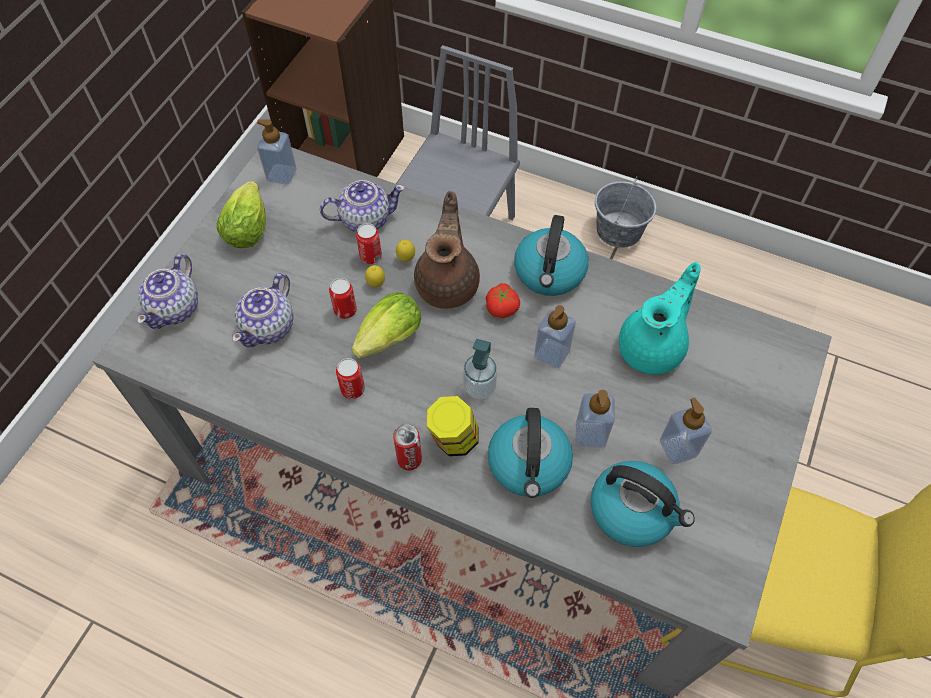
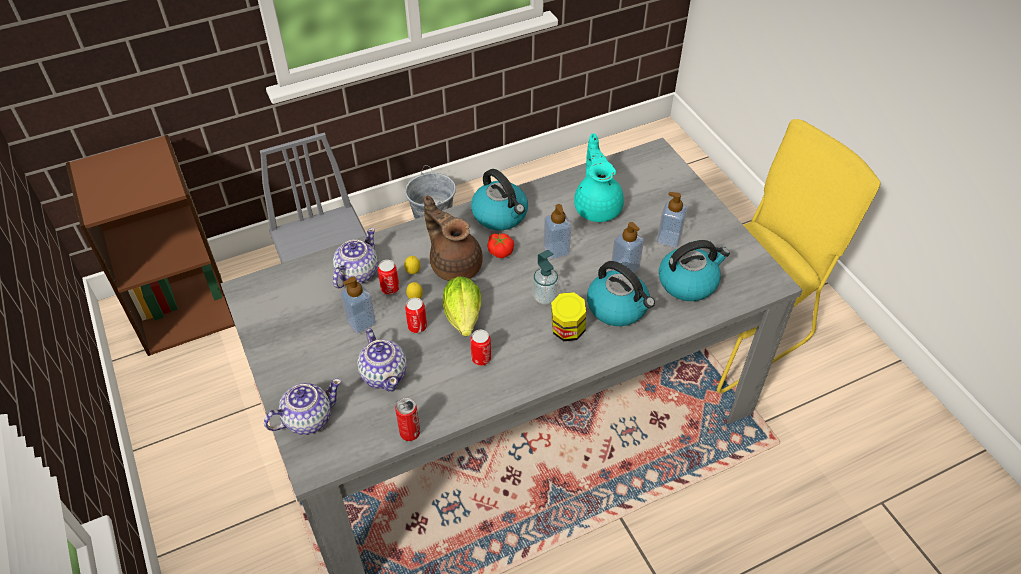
camera: 50 degrees left, 10 degrees down
teapot [137,254,198,329] -> teapot turned 90 degrees counterclockwise [264,379,341,435]
lettuce [217,181,266,248] -> none
soap dispenser [257,119,297,185] -> soap dispenser moved to [341,276,376,333]
can [393,424,422,471] -> can moved to [395,398,420,441]

